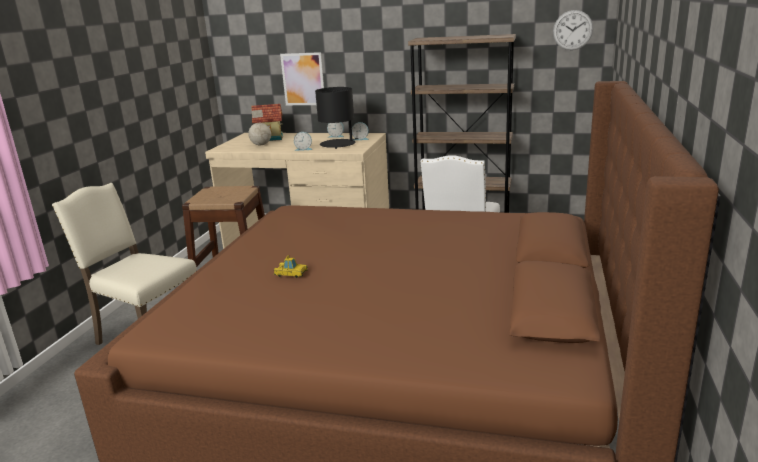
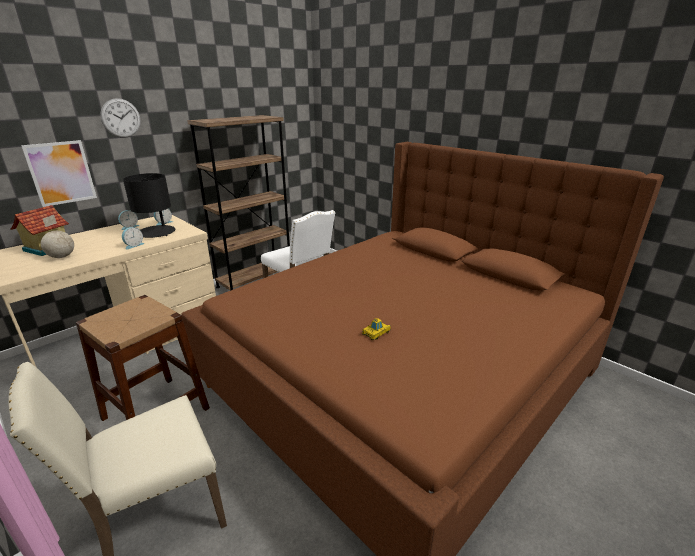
camera: 60 degrees left, 5 degrees up
wall clock [553,10,593,50] -> wall clock moved to [100,98,141,138]

